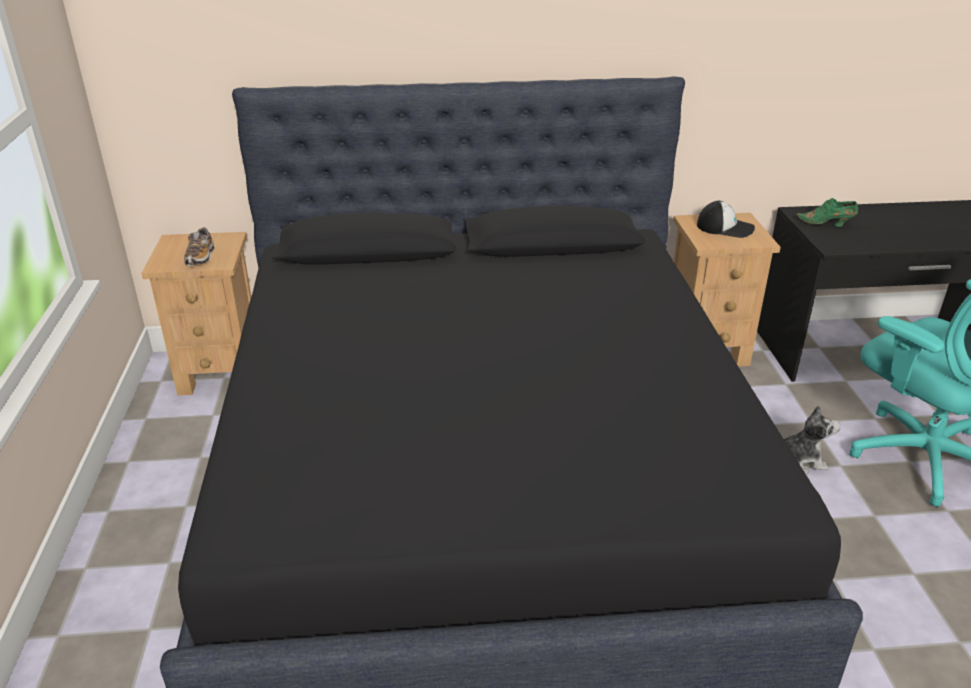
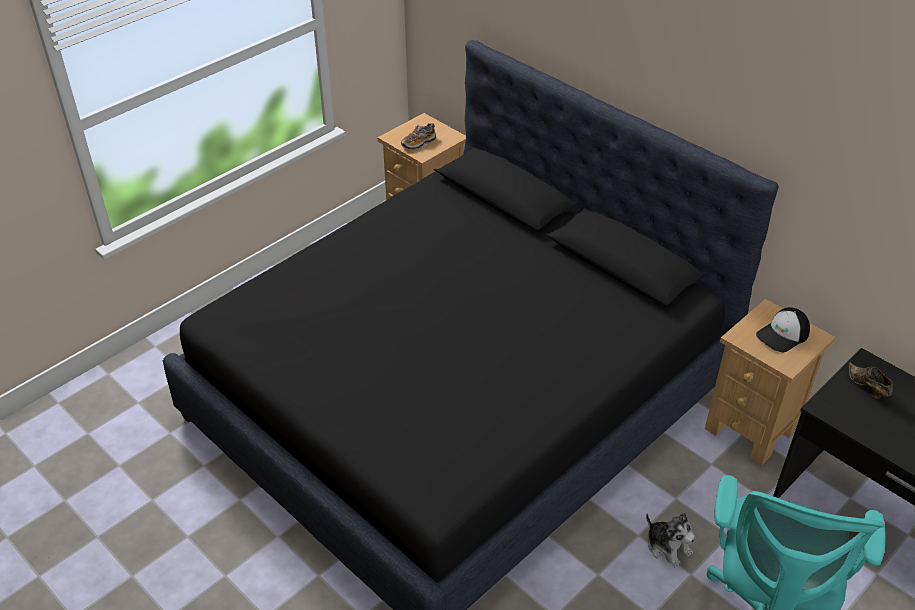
camera: 50 degrees right, 10 degrees up
cap [697,201,755,238] -> cap turned 75 degrees clockwise [756,307,810,352]
green shoe [796,198,858,227] -> brown shoe [849,362,894,399]

